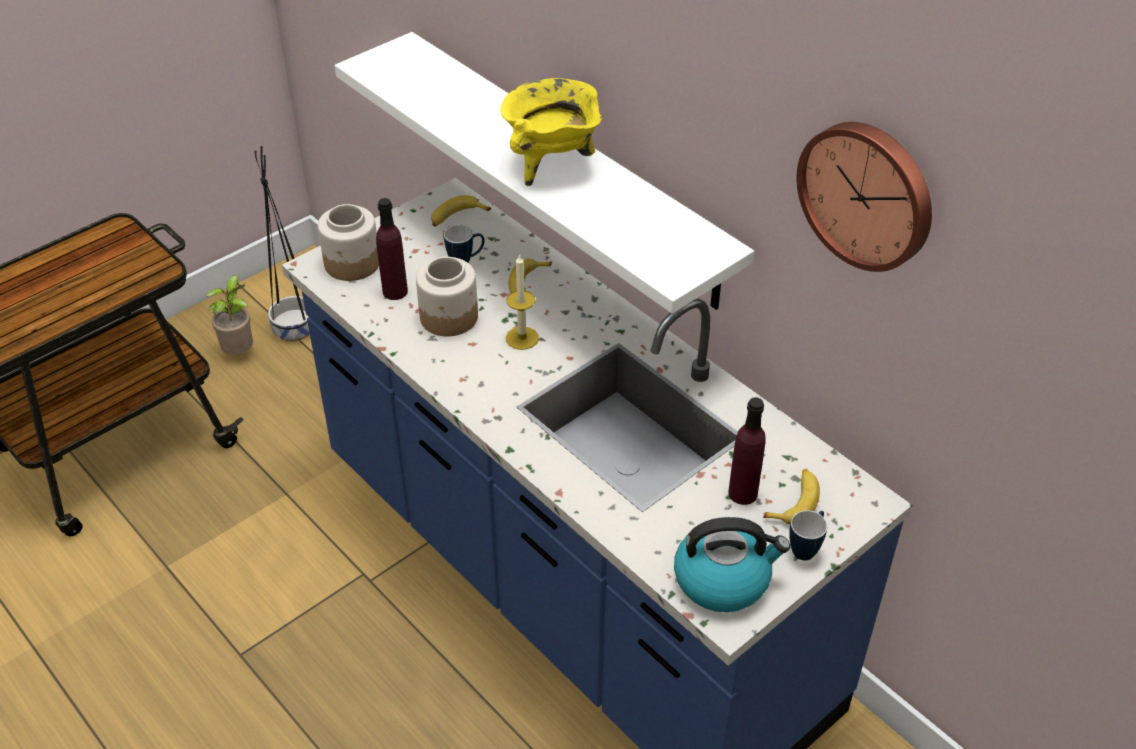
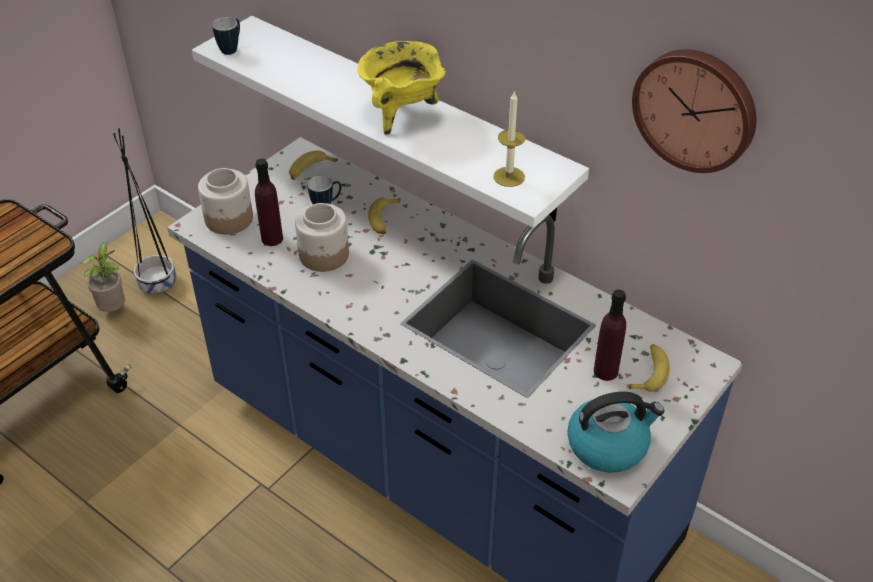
camera: 10 degrees left, 0 degrees up
candle [506,254,539,350] -> candle moved to [493,90,525,187]
mug [789,510,827,560] -> mug moved to [212,17,240,55]

